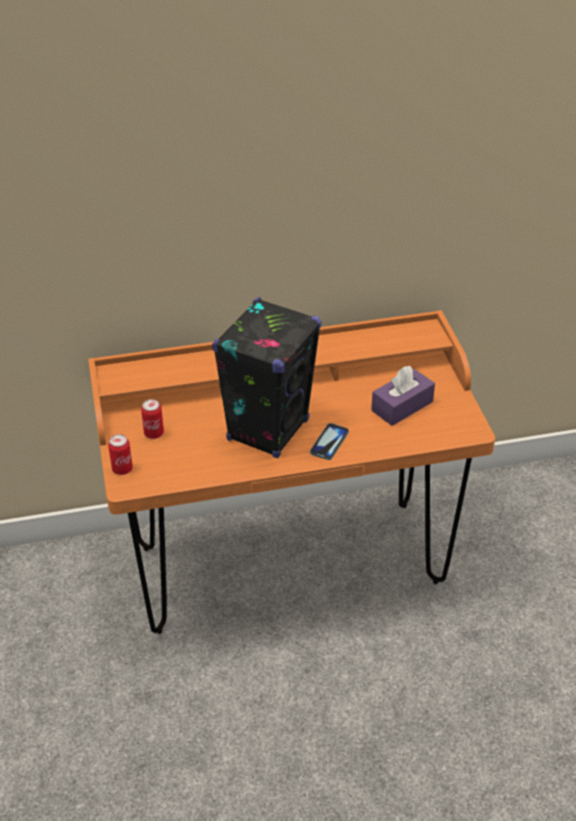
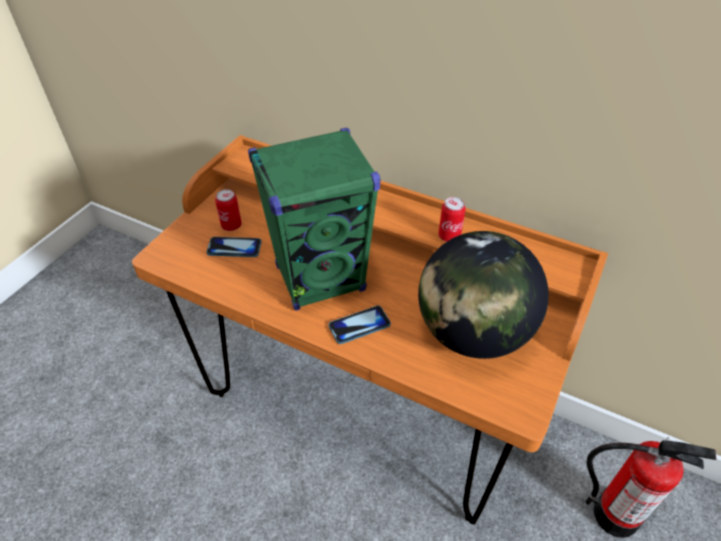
camera: 40 degrees right, 5 degrees up
can [108,434,133,475] -> can moved to [438,197,466,242]
black speaker [212,297,322,458] -> green speaker [248,128,380,311]
purple tissue box [371,366,435,426] -> globe [418,231,549,359]
none -> phone [206,237,262,257]
none -> fire extinguisher [585,437,716,538]

